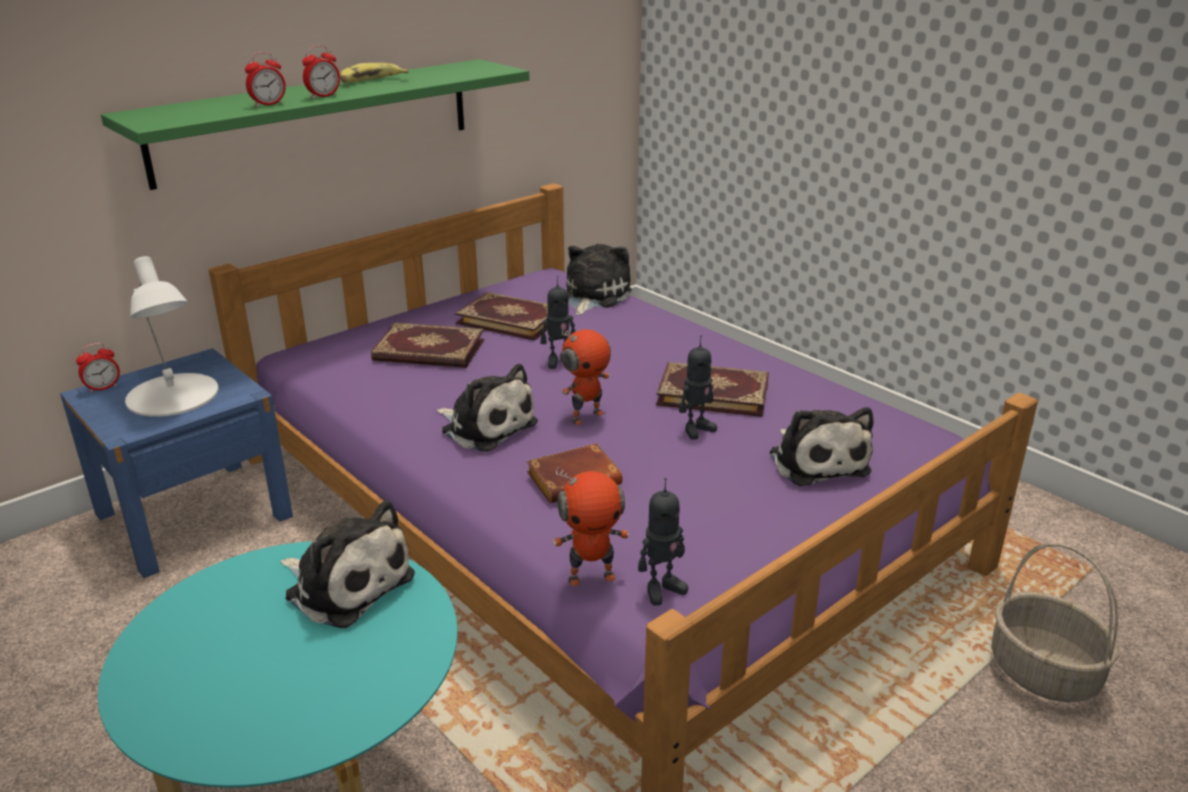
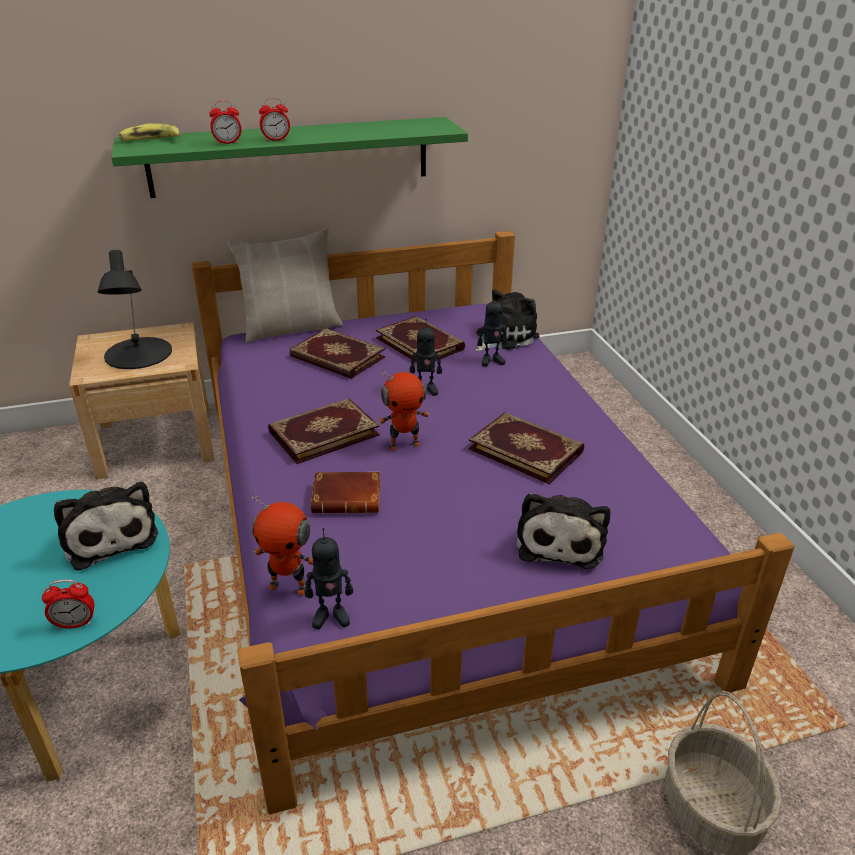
camera: 25 degrees right, 5 degrees up
blue nightstand [60,348,293,578] -> beige nightstand [69,322,215,480]
alarm clock [76,343,120,393] -> alarm clock moved to [42,580,95,630]
white table lamp [125,256,219,417] -> black table lamp [98,250,172,369]
banana [340,63,409,83] -> banana moved to [119,123,181,141]
plush toy [436,364,538,452] -> book [268,398,380,464]
toy robot [679,335,717,439] -> toy robot moved to [477,293,507,367]
none -> beige pillow [228,228,343,343]

